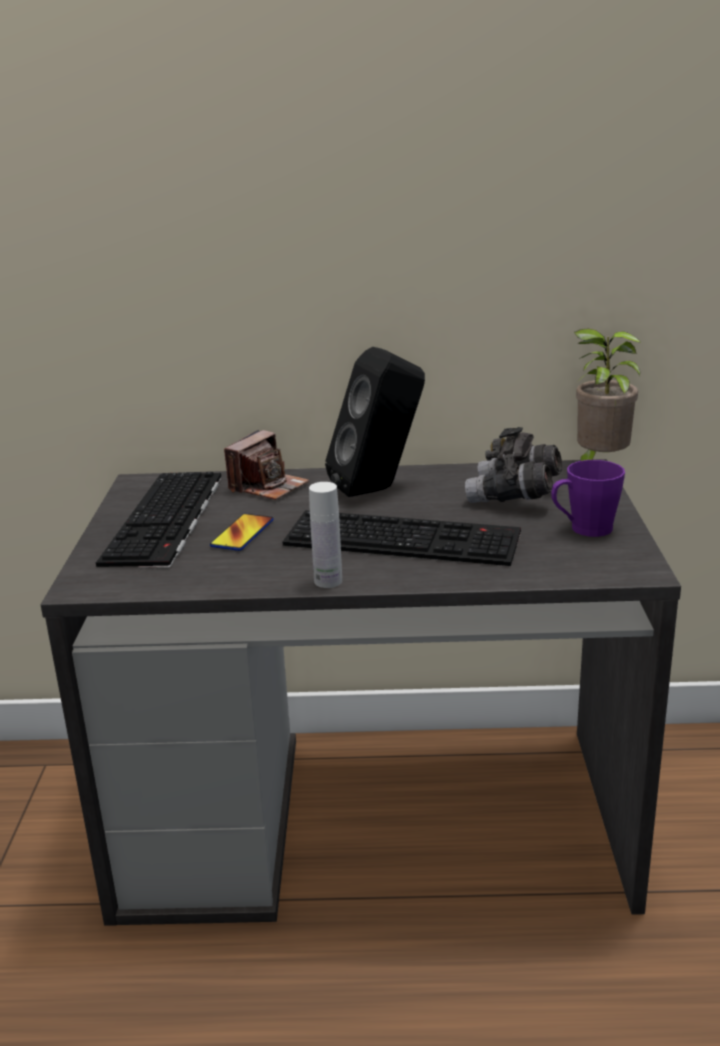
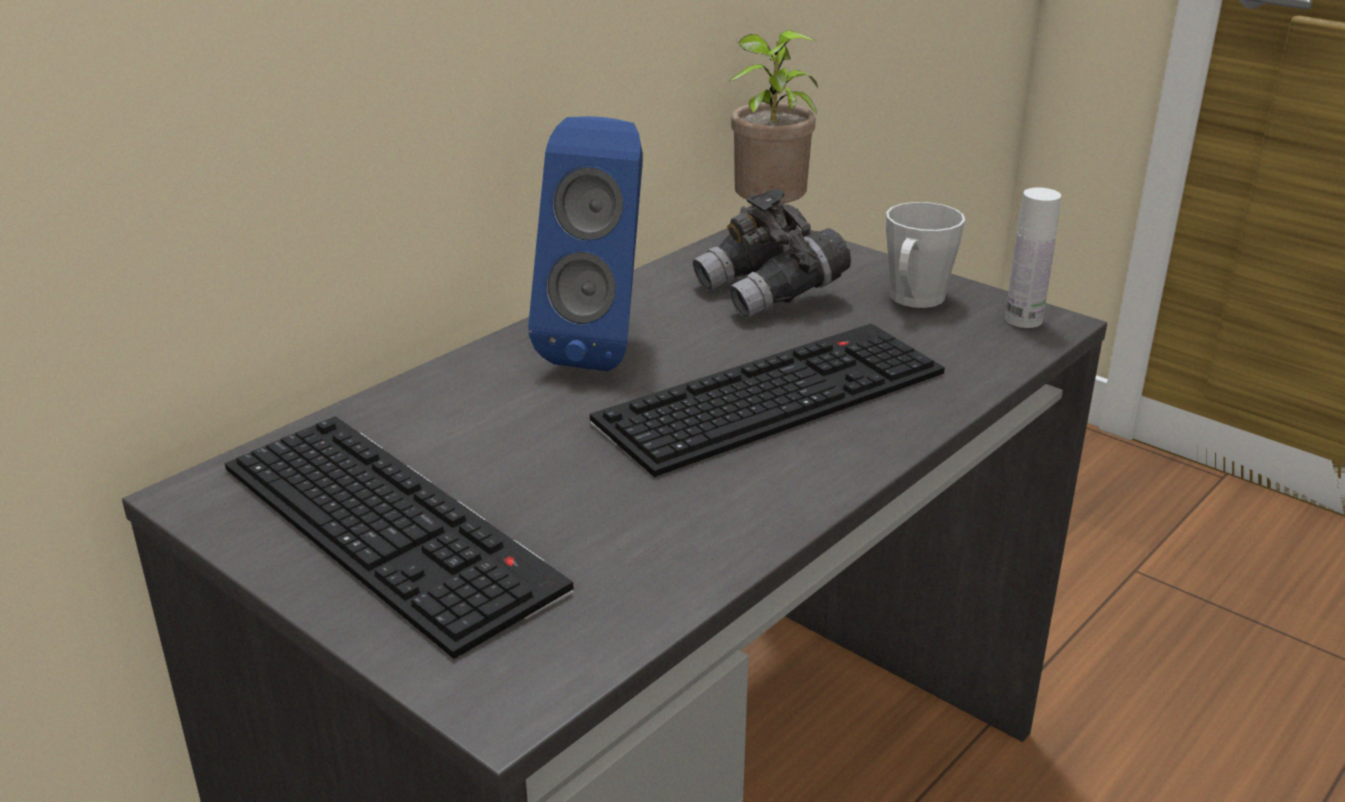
camera: 50 degrees left, 5 degrees up
phone [210,513,274,551] -> none
camera [224,430,309,500] -> none
white bottle [309,482,342,588] -> white bottle moved to [1005,187,1061,328]
black speaker [325,347,425,497] -> blue speaker [528,116,643,371]
purple mug [551,460,625,537] -> grey mug [886,202,965,308]

